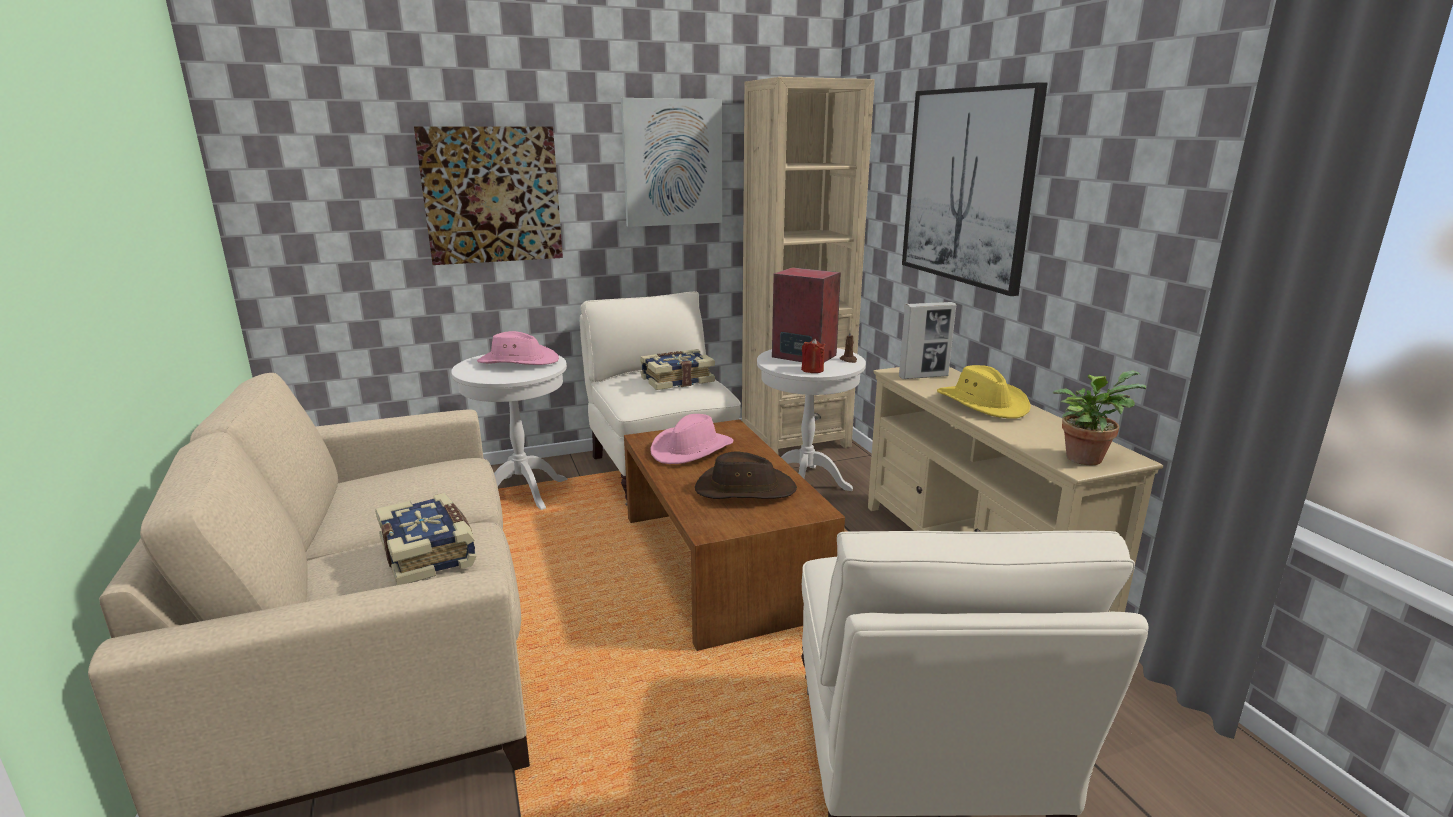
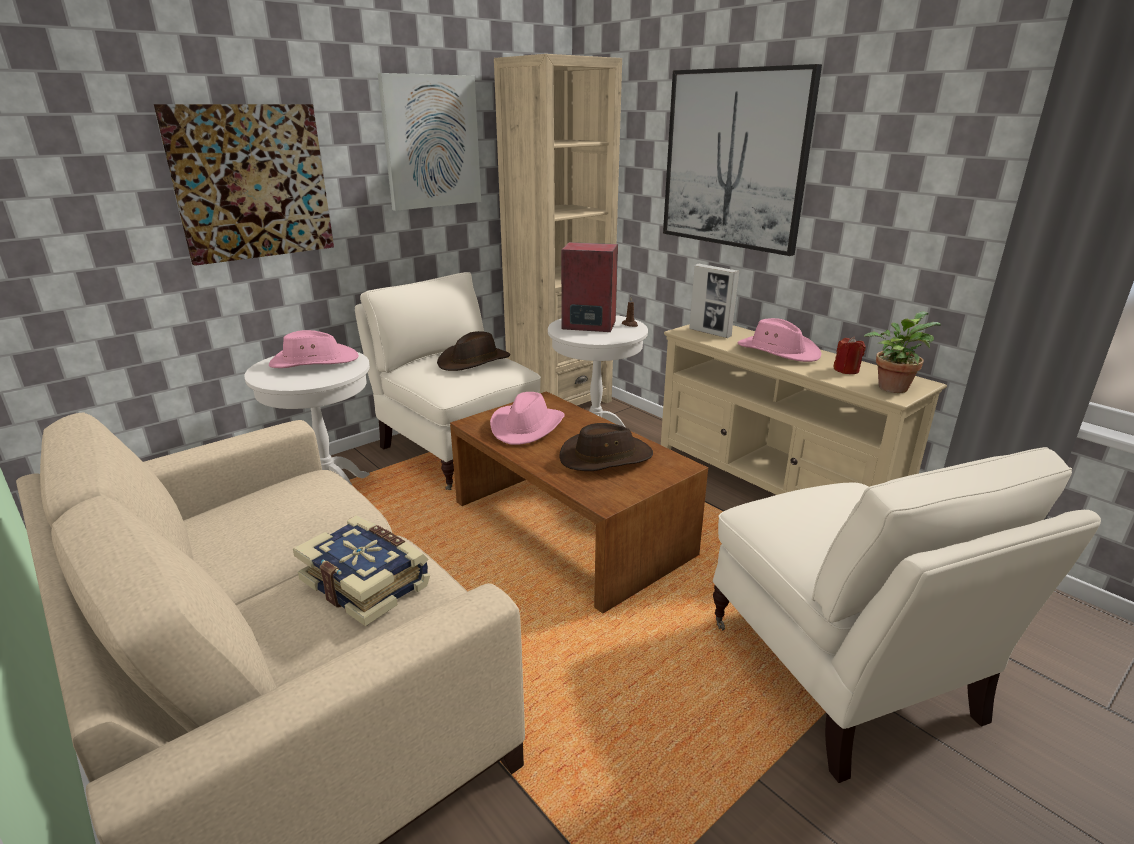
camera: 20 degrees left, 5 degrees up
book [640,349,715,390] -> brown hat [437,331,510,371]
red candle [801,339,826,373] -> red candle moved to [833,336,866,374]
picture frame [899,302,956,379] -> picture frame turned 75 degrees clockwise [689,264,739,338]
yellow hat [937,365,1031,419] -> pink hat [737,318,822,362]

